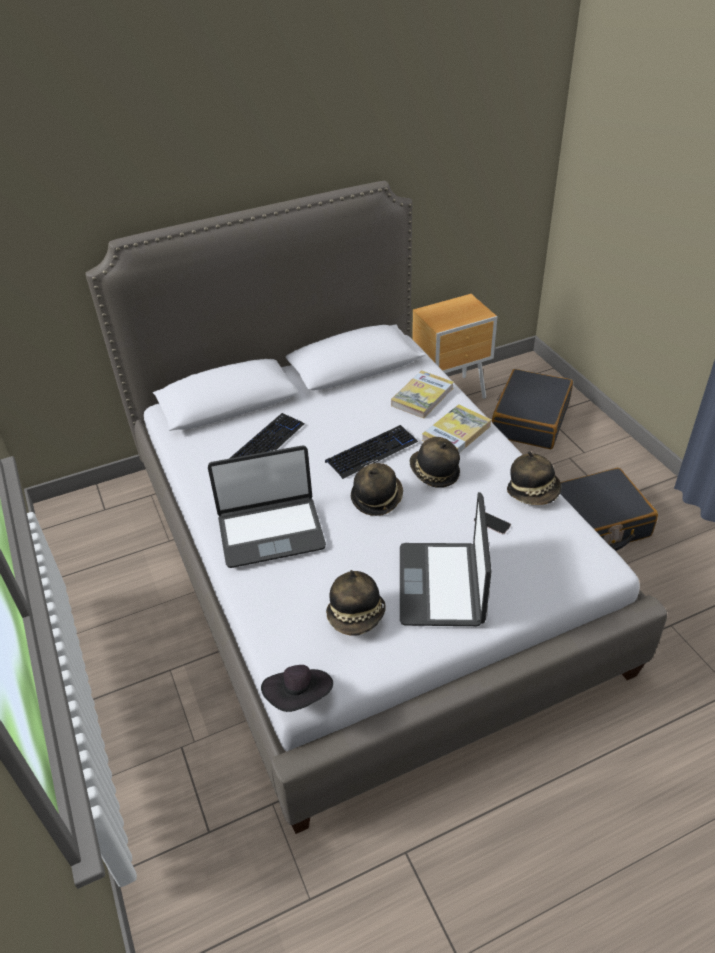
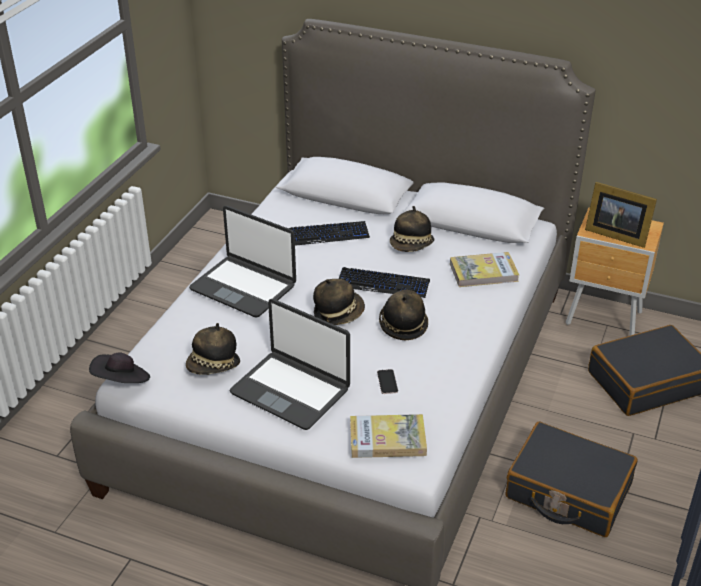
camera: 45 degrees right, 5 degrees down
laptop [400,492,492,626] -> laptop turned 105 degrees counterclockwise [230,299,350,430]
book [421,404,491,453] -> book moved to [350,414,427,458]
hat [507,451,562,505] -> hat moved to [390,206,434,252]
none -> picture frame [585,182,657,248]

